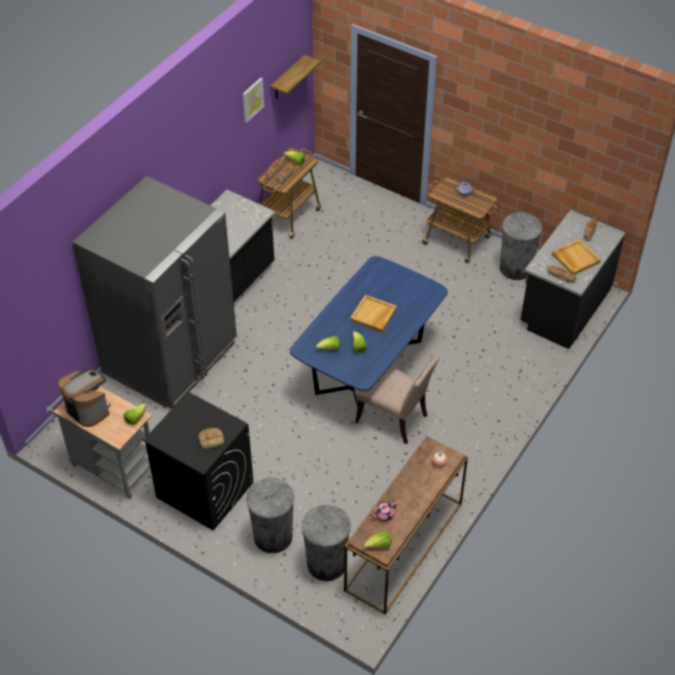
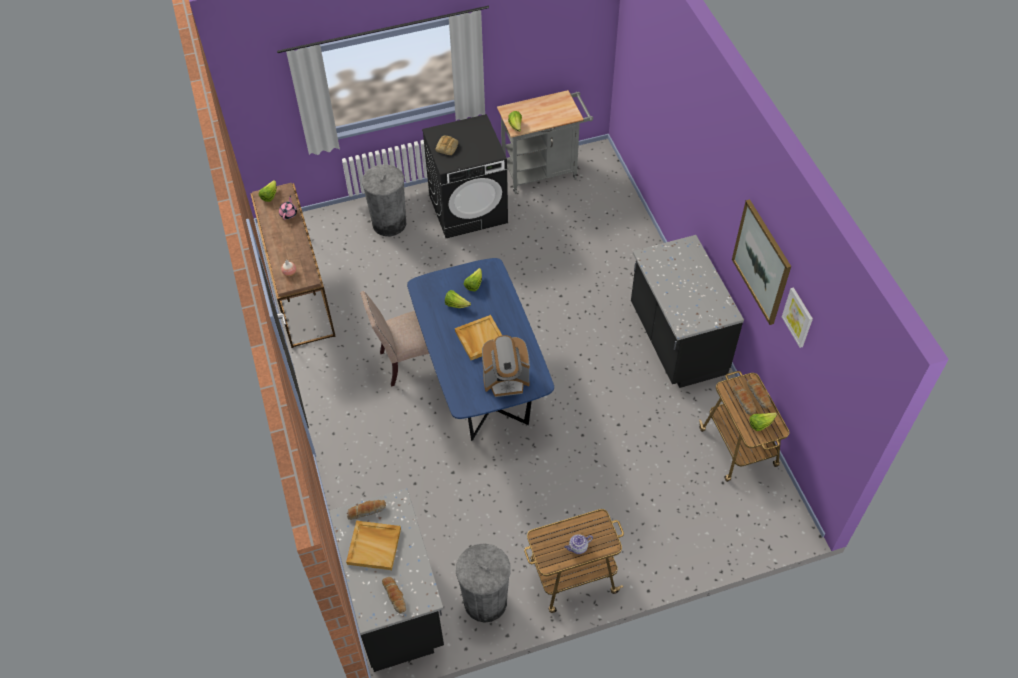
camera: 130 degrees right, 5 degrees up
coffee machine [59,369,110,427] -> coffee machine moved to [482,335,530,397]
grey fridge [72,176,237,409] -> none
shelf [271,55,321,99] -> none
grey trash can [302,505,351,581] -> none
none -> picture [732,199,791,325]

